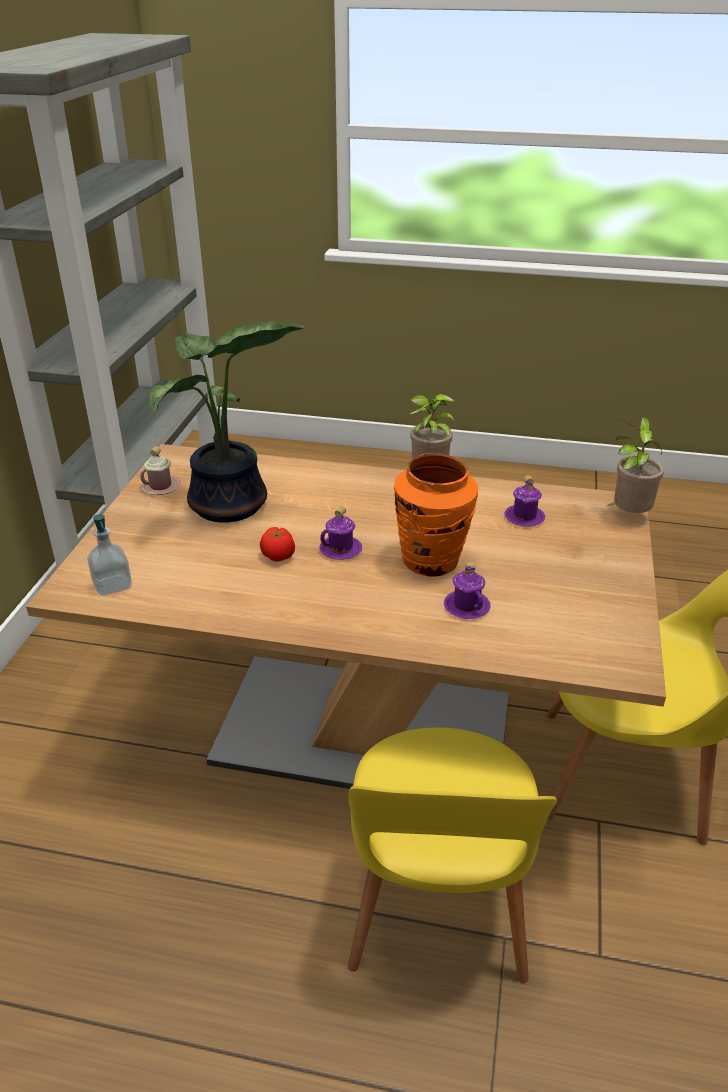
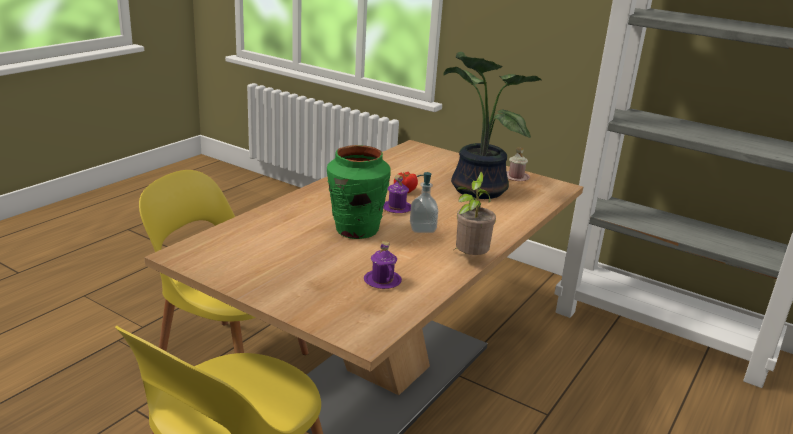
camera: 110 degrees right, 10 degrees down
soap dispenser [87,514,132,596] -> soap dispenser moved to [410,172,438,233]
orange vase [394,453,478,577] -> green vase [327,145,391,239]
purple mug [444,561,490,619] -> none
potted plant [607,416,664,513] -> none

